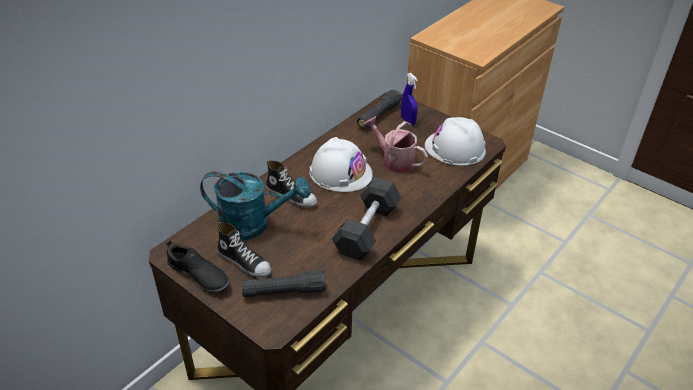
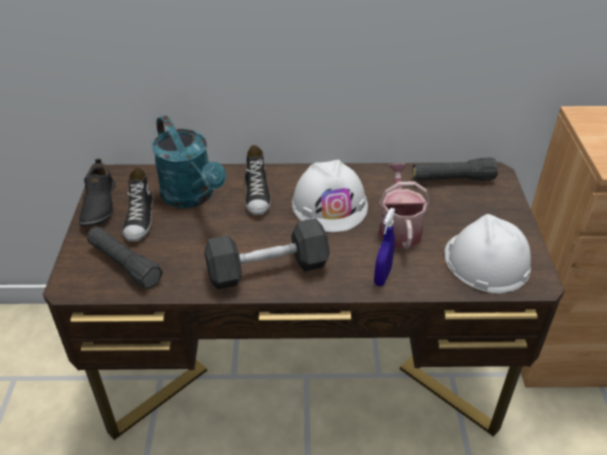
camera: 50 degrees right, 0 degrees up
blue spray bottle [401,73,418,125] -> blue spray bottle moved to [374,208,395,286]

